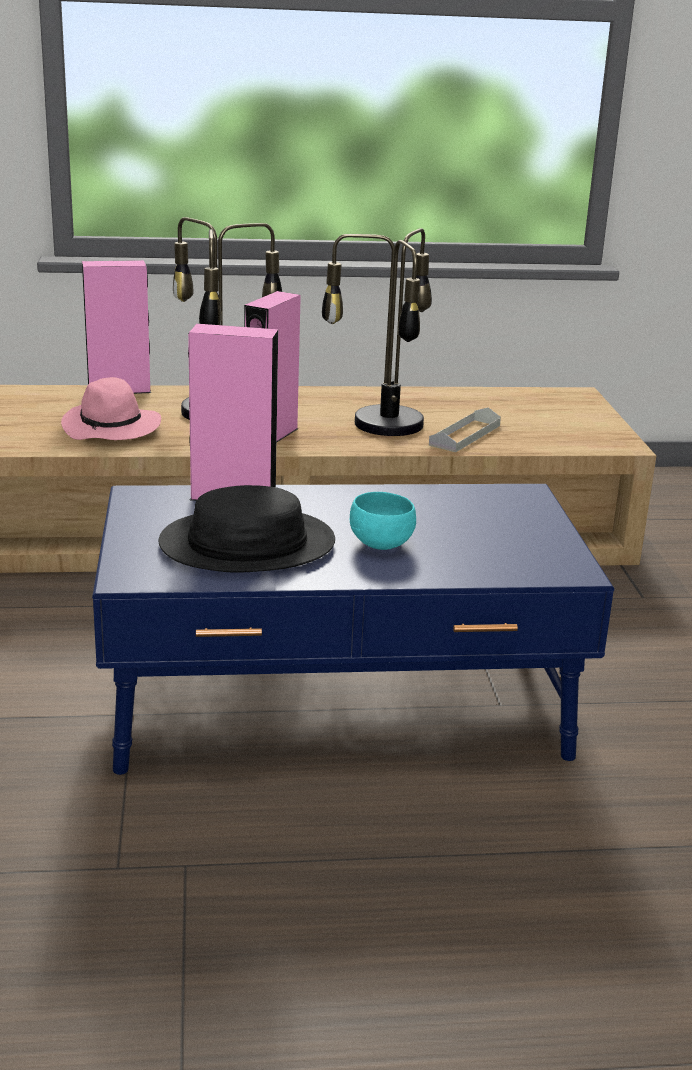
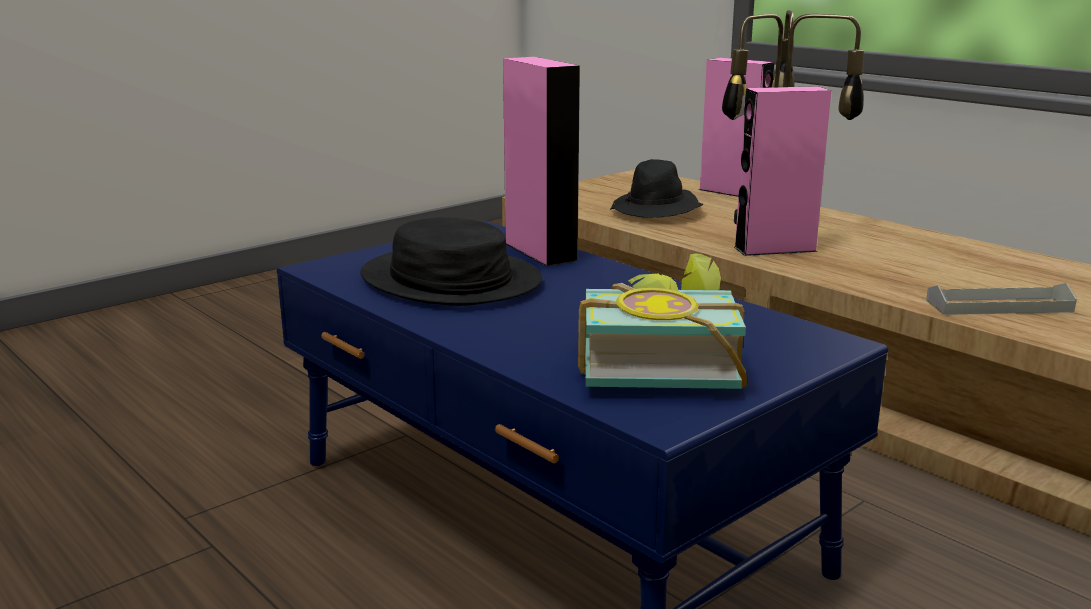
camera: 55 degrees right, 5 degrees down
pink hat [61,377,161,440] -> black hat [610,159,703,218]
table lamp [322,228,432,436] -> none
turquoise bowl [350,492,416,550] -> none
none -> book [578,254,747,389]

